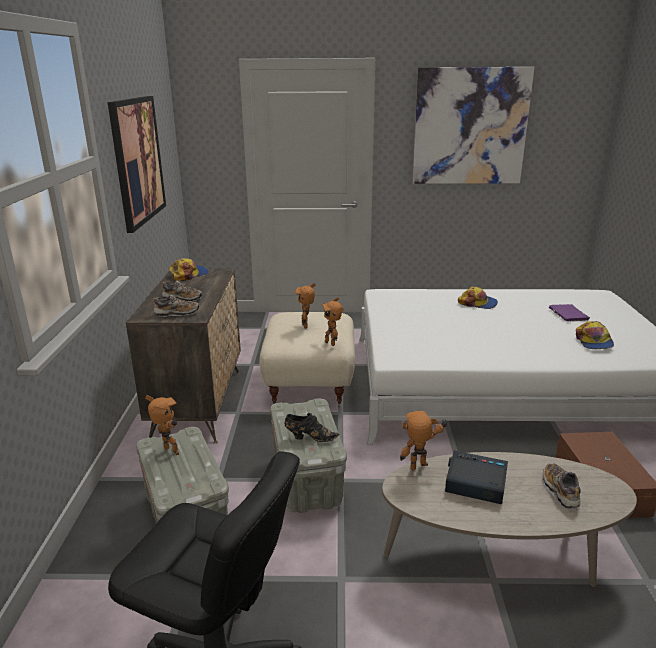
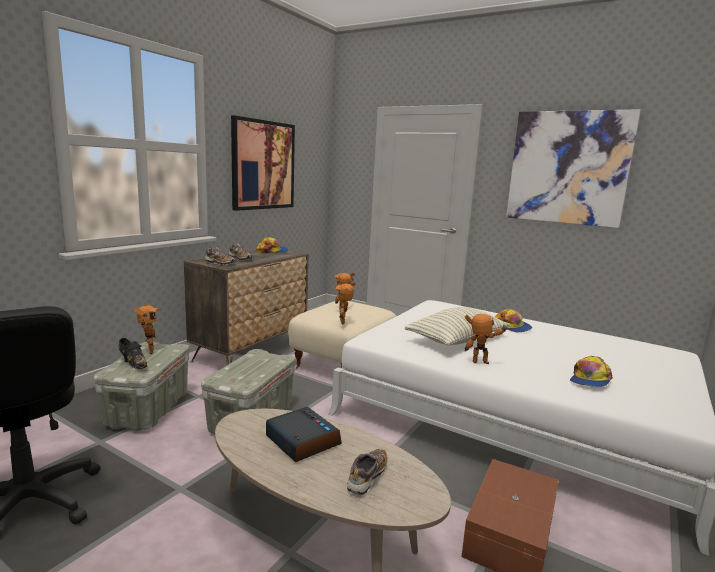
camera: 30 degrees right, 10 degrees down
black shoe [285,413,339,442] -> black shoe moved to [118,338,147,369]
toy robot [400,411,448,471] -> toy robot moved to [465,314,508,364]
purple book [549,304,590,322] -> none
none -> pillow [405,307,510,346]

